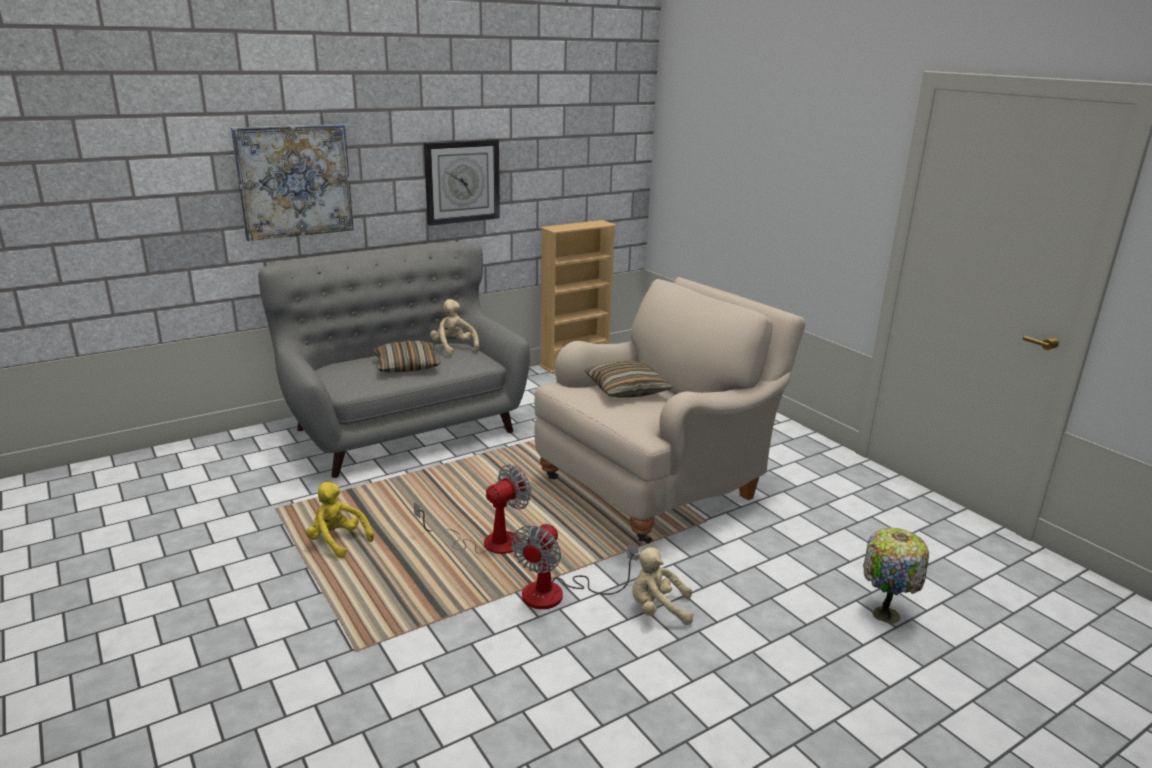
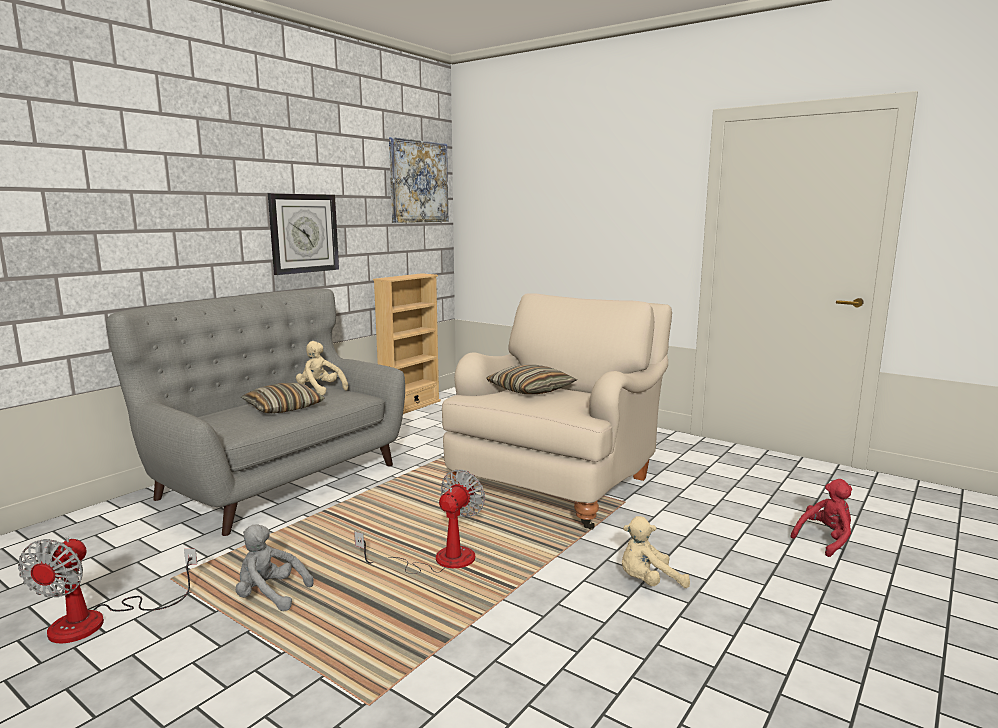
camera: 20 degrees left, 10 degrees down
picture [231,124,354,241] -> picture moved to [389,137,448,223]
yellow plush toy [306,482,374,558] -> grey plush toy [236,524,314,611]
fan [511,523,638,609] -> fan moved to [18,537,197,644]
table lamp [863,528,929,624] -> red plush toy [791,479,852,557]

